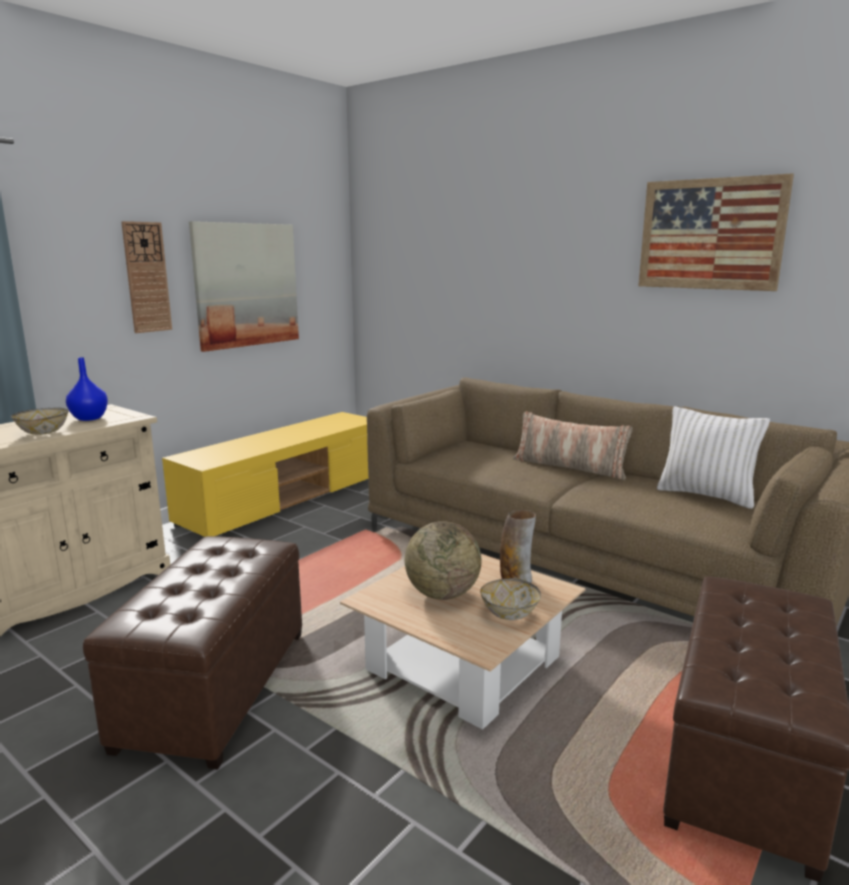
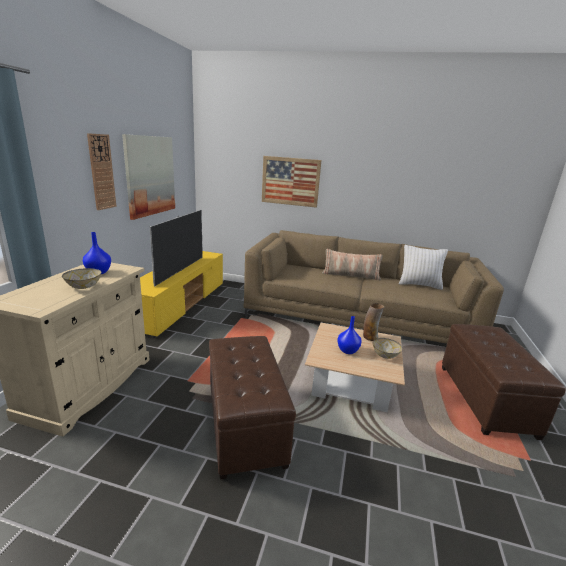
camera: 25 degrees left, 5 degrees up
globe [405,521,481,600] -> blue vase [337,316,362,354]
picture [638,173,794,291] -> picture moved to [262,156,322,208]
none -> television [150,210,203,286]

